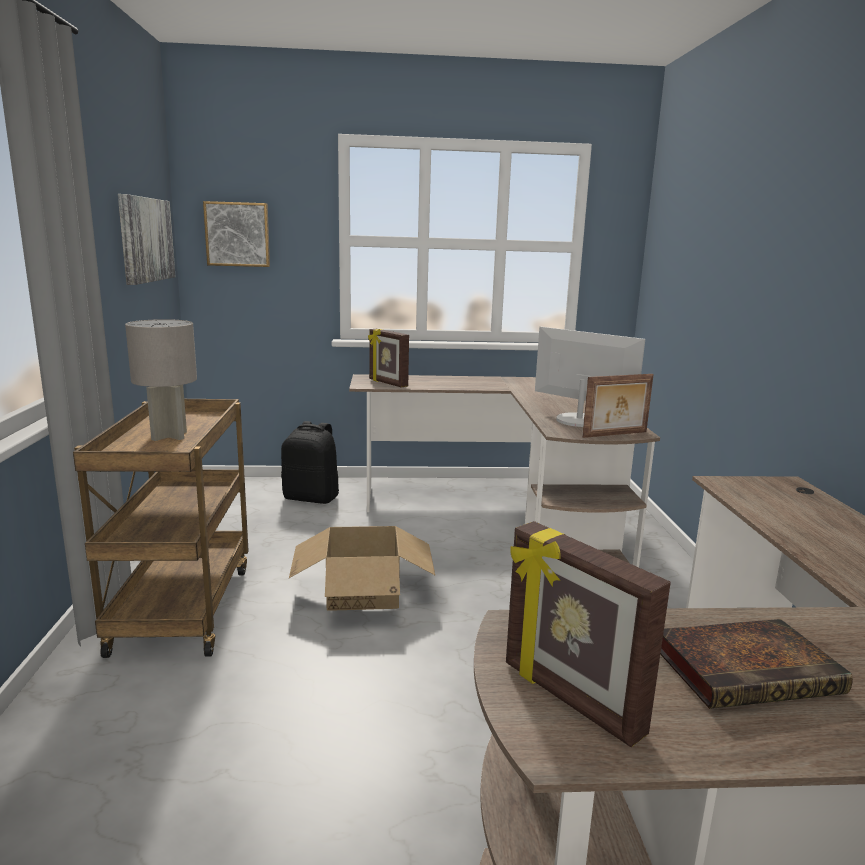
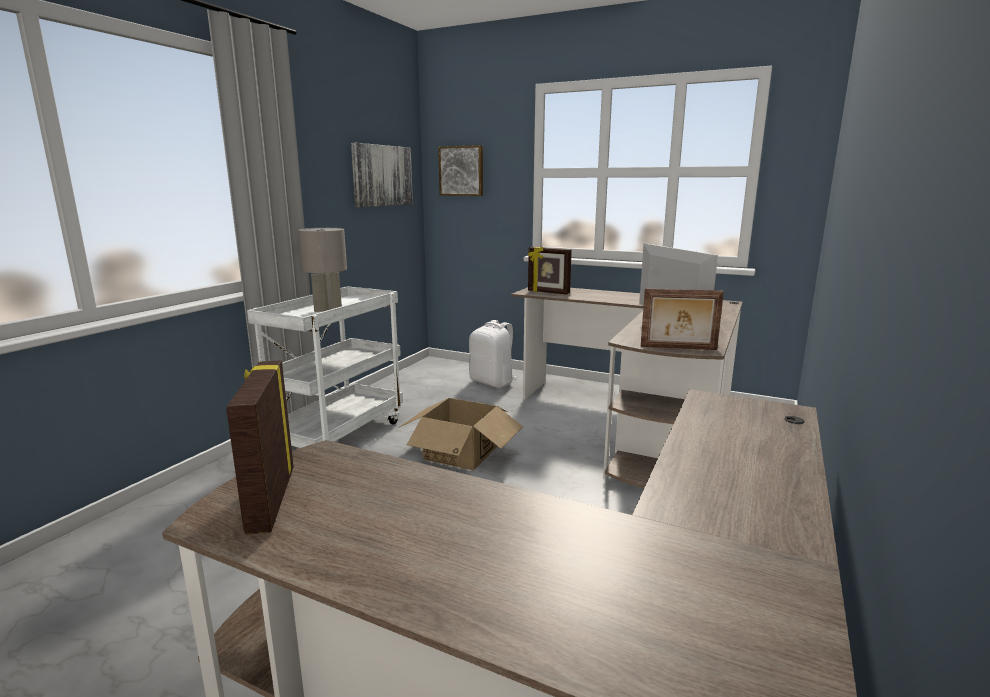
camera: 30 degrees right, 0 degrees up
brown cart [73,399,249,658] -> white cart [247,286,403,448]
black backpack [281,421,339,504] -> white backpack [469,320,517,388]
picture frame [368,329,409,387] -> picture frame turned 45 degrees counterclockwise [528,246,572,295]
book [660,619,853,709] -> none

